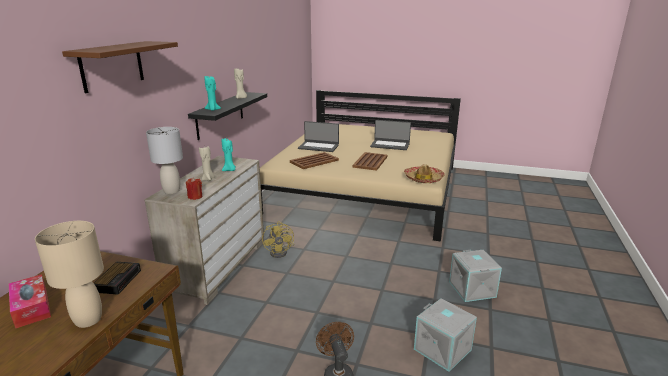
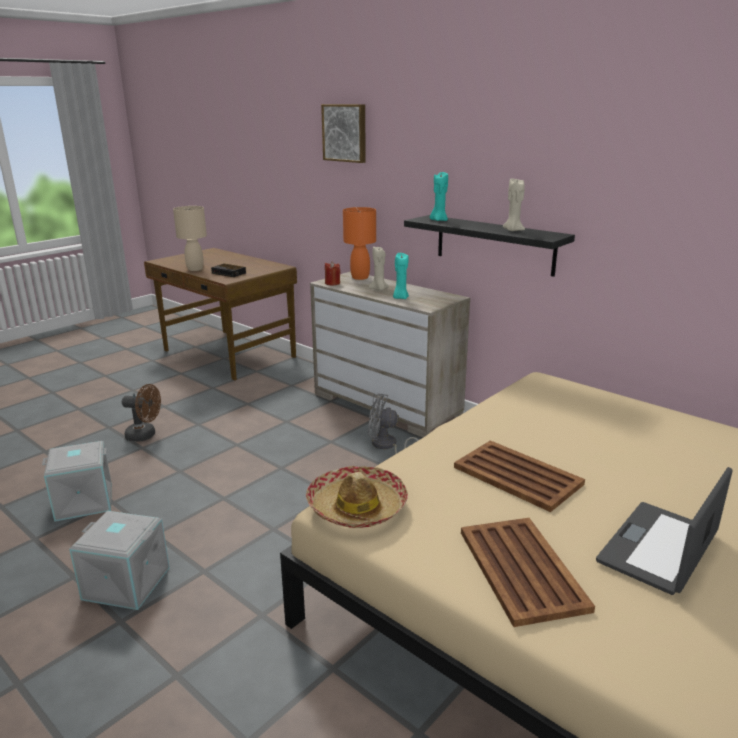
camera: 115 degrees right, 0 degrees up
tissue box [9,274,51,328] -> none
brown shelf [62,41,178,93] -> picture [321,104,366,163]
grey table lamp [146,127,183,194] -> orange table lamp [343,207,376,280]
yellow fan [262,221,294,258] -> grey fan [368,393,418,454]
brown tray [290,152,339,169] -> brown tray moved to [461,518,595,627]
laptop [298,121,339,152] -> none

